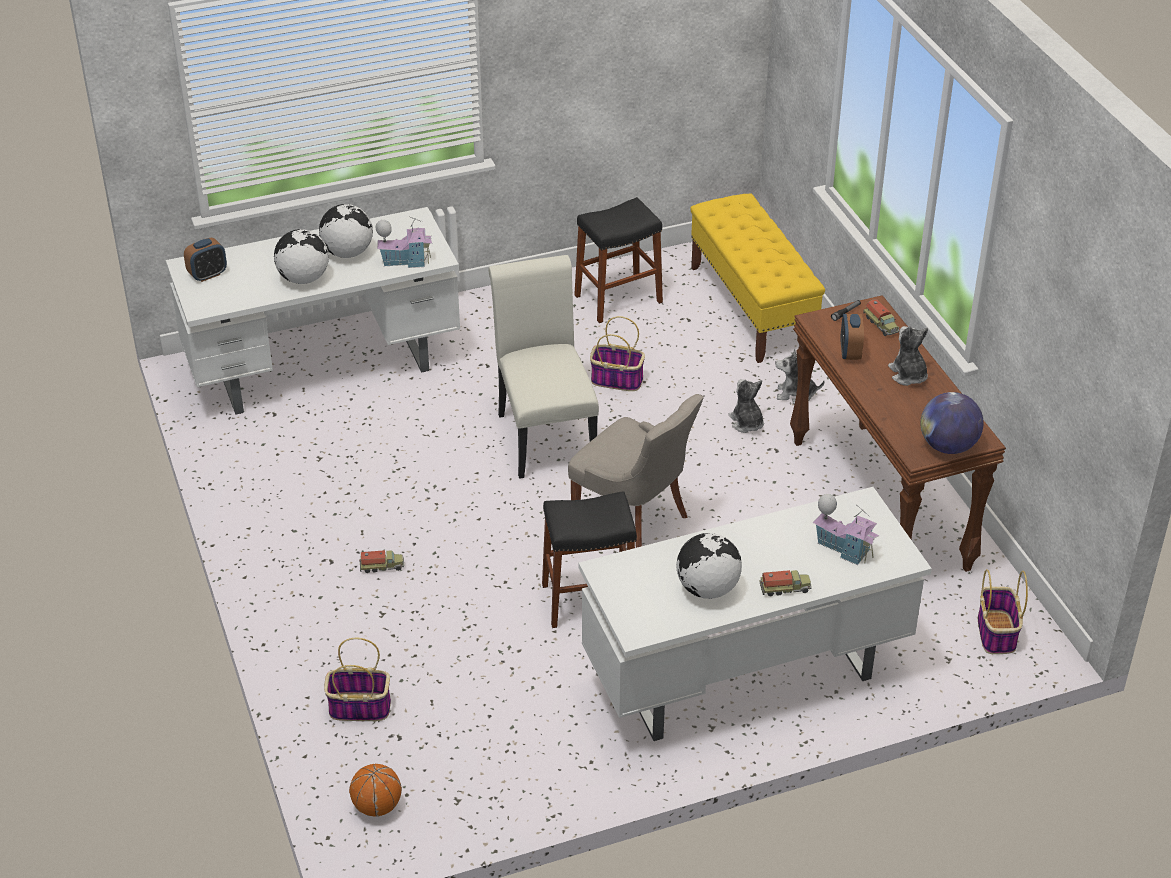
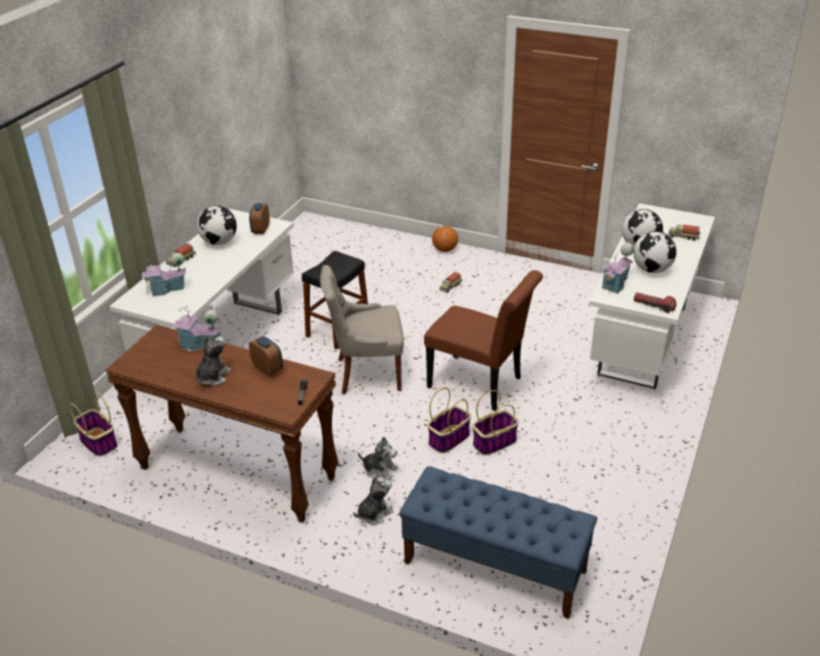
camera: 135 degrees right, 5 degrees down
alarm clock [184,238,227,282] -> alarm clock moved to [249,203,270,234]
basket [324,638,391,721] -> basket moved to [427,387,471,453]
basketball [349,764,402,817] -> basketball moved to [432,226,458,252]
white chair [488,255,599,479] -> brown chair [424,270,543,411]
black stool [574,197,663,323] -> none
yellow bench [690,194,825,363] -> blue bench [399,466,597,619]
toy truck [863,299,899,336] -> toy truck moved to [668,225,700,241]
plush toy [888,326,928,386] -> plush toy turned 90 degrees counterclockwise [195,334,231,386]
globe [920,392,984,454] -> none
none -> toy house [172,306,222,351]
none -> flashlight [634,292,676,313]

